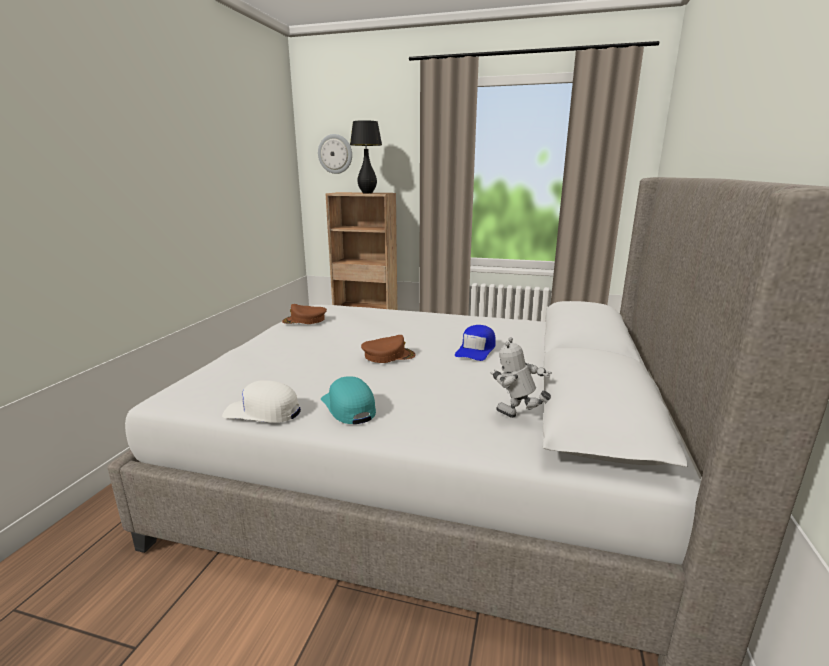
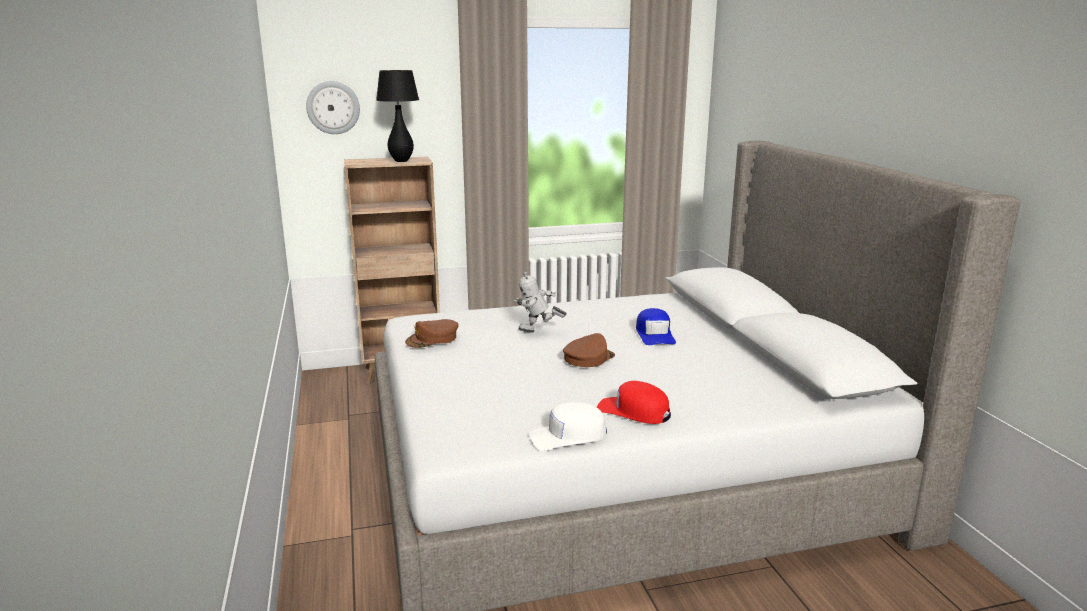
camera: 30 degrees left, 0 degrees up
turquoise cap [321,376,376,424] -> red cap [597,381,671,424]
toy robot [490,337,552,418] -> toy robot moved to [514,272,567,333]

